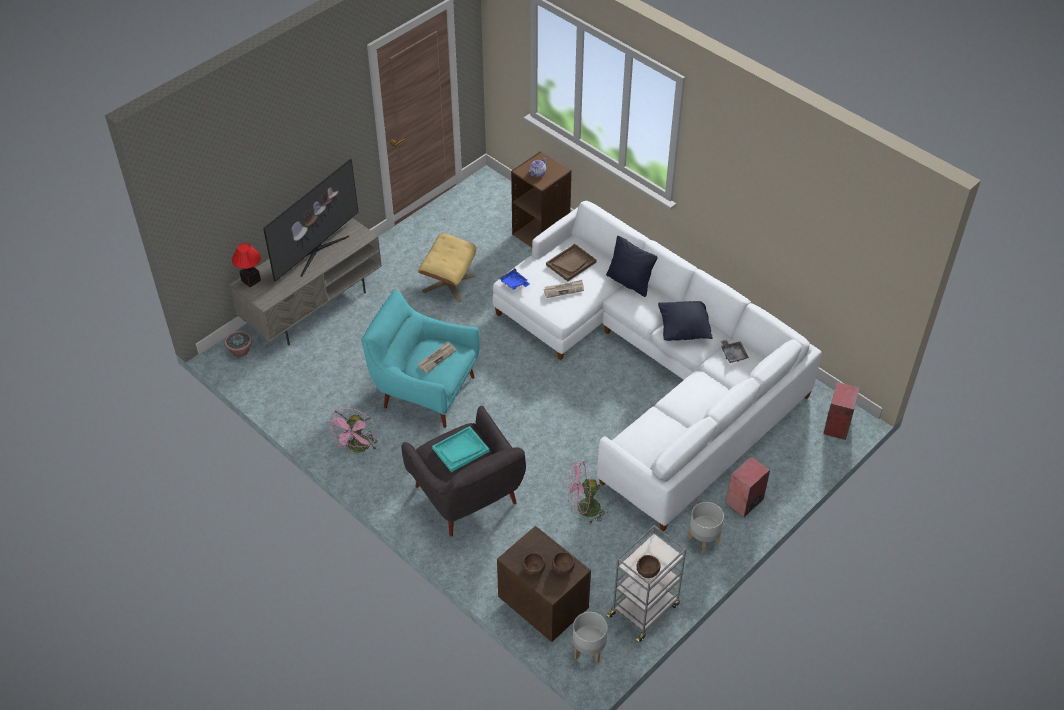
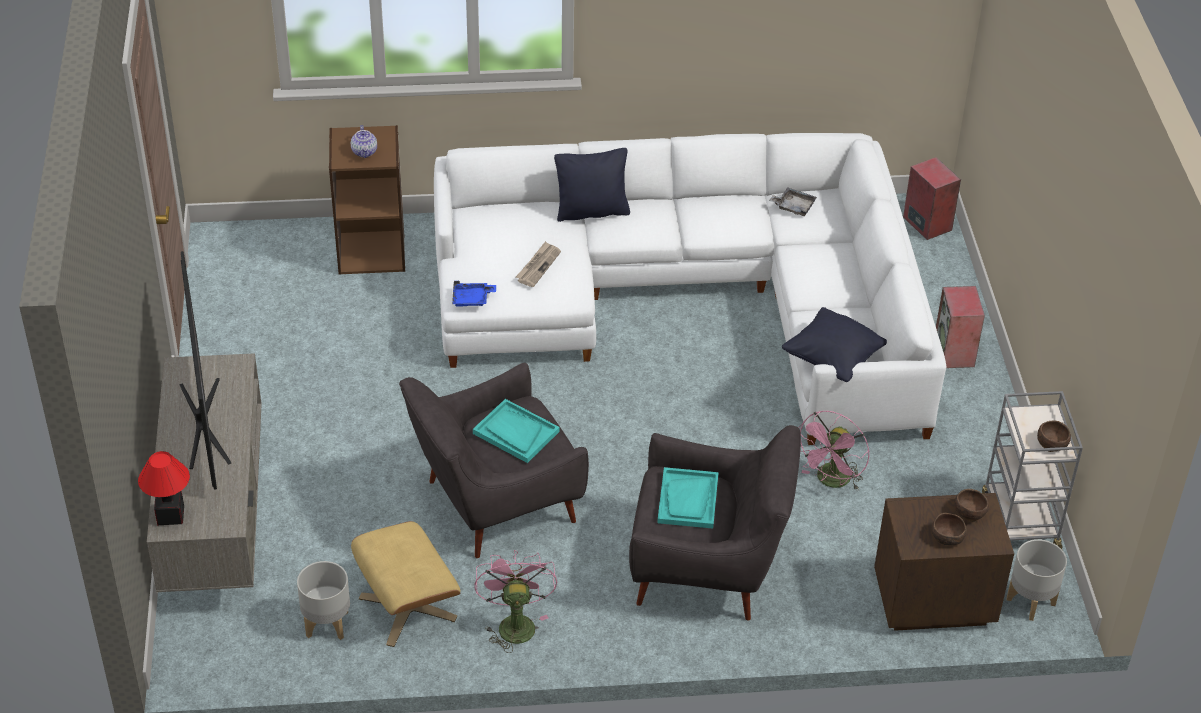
camera: 50 degrees left, 5 degrees down
potted plant [224,331,252,357] -> none
pink fan [328,408,378,453] -> pink fan turned 150 degrees counterclockwise [474,550,557,653]
turquoise armchair [361,290,480,428] -> grey armchair [399,363,589,558]
beige ottoman [418,233,476,302] -> beige ottoman moved to [351,521,461,647]
newspaper [418,342,456,373] -> turquoise tray [473,399,560,463]
brown tray [546,244,596,282] -> none
black pillow [658,301,713,341] -> black pillow moved to [782,307,887,382]
grey planter [688,502,724,553] -> grey planter moved to [297,561,350,640]

